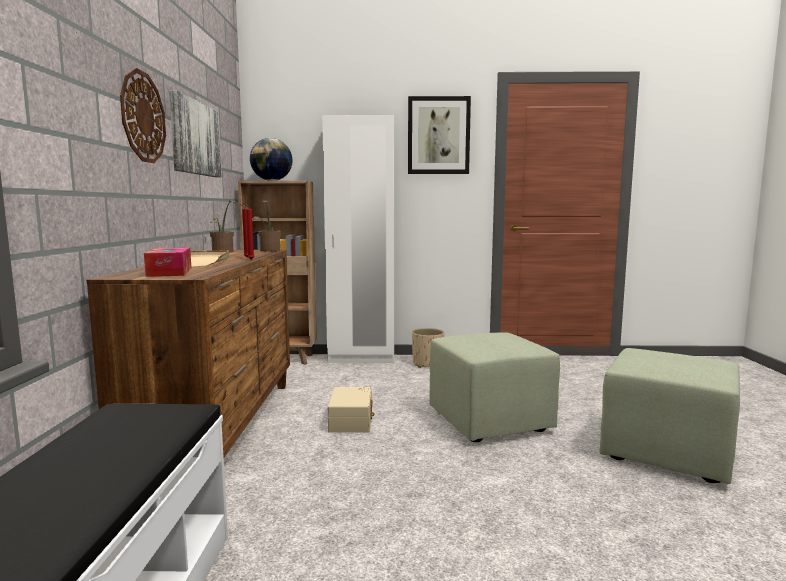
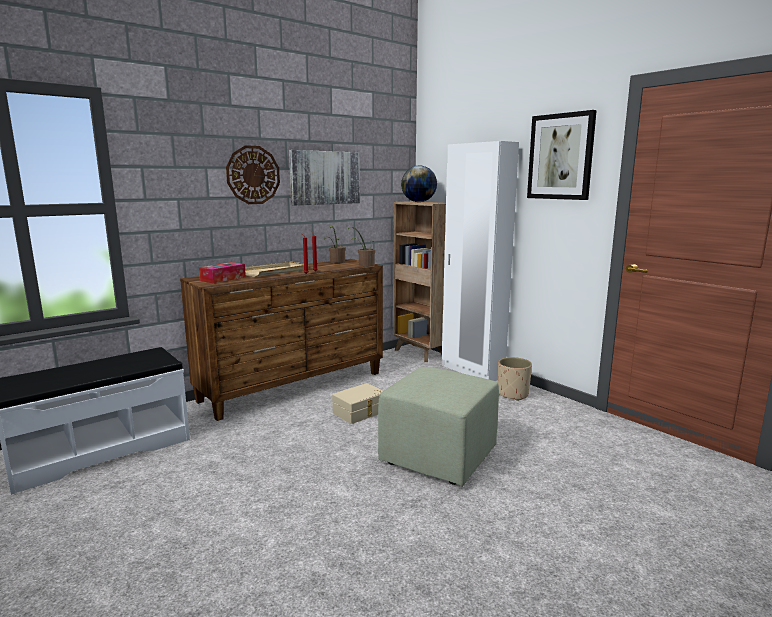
camera: 50 degrees right, 5 degrees up
green ottoman [599,348,740,484] -> none

